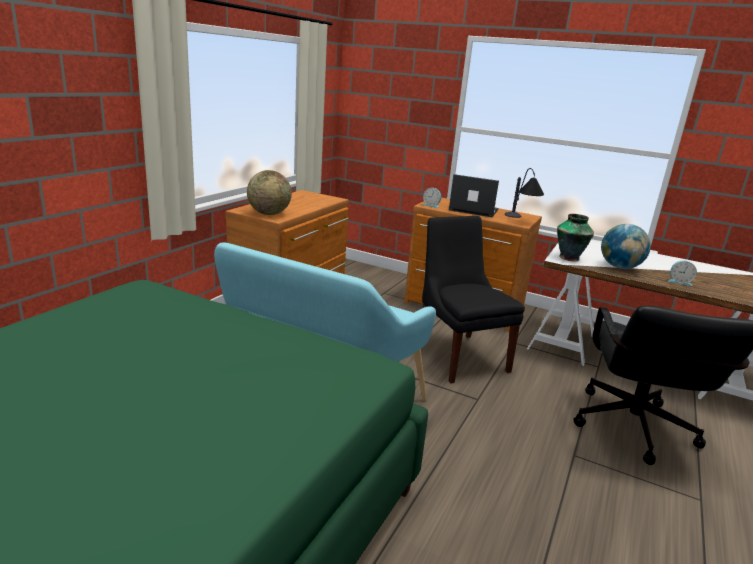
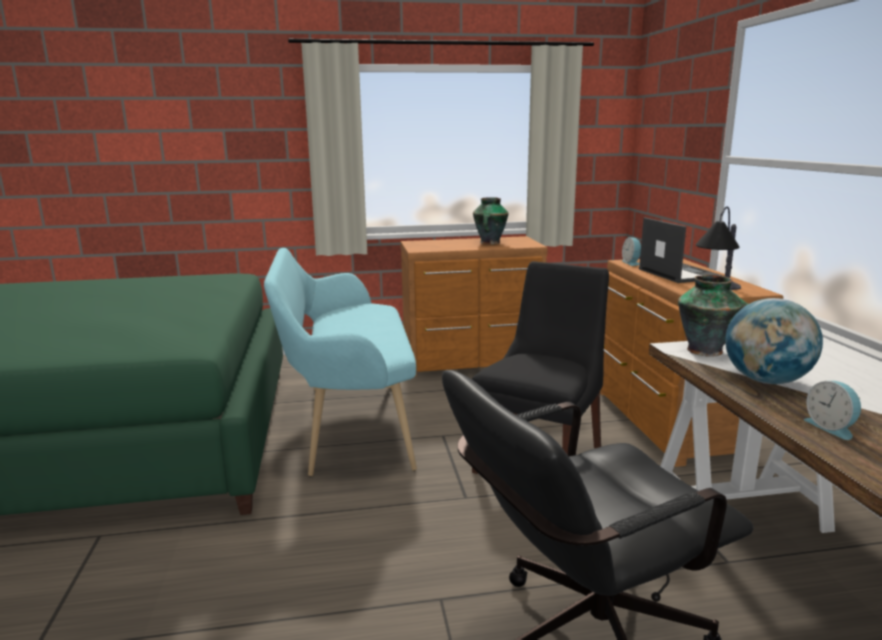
camera: 55 degrees right, 5 degrees down
globe [247,170,292,215] -> none
none -> vase [473,197,509,245]

